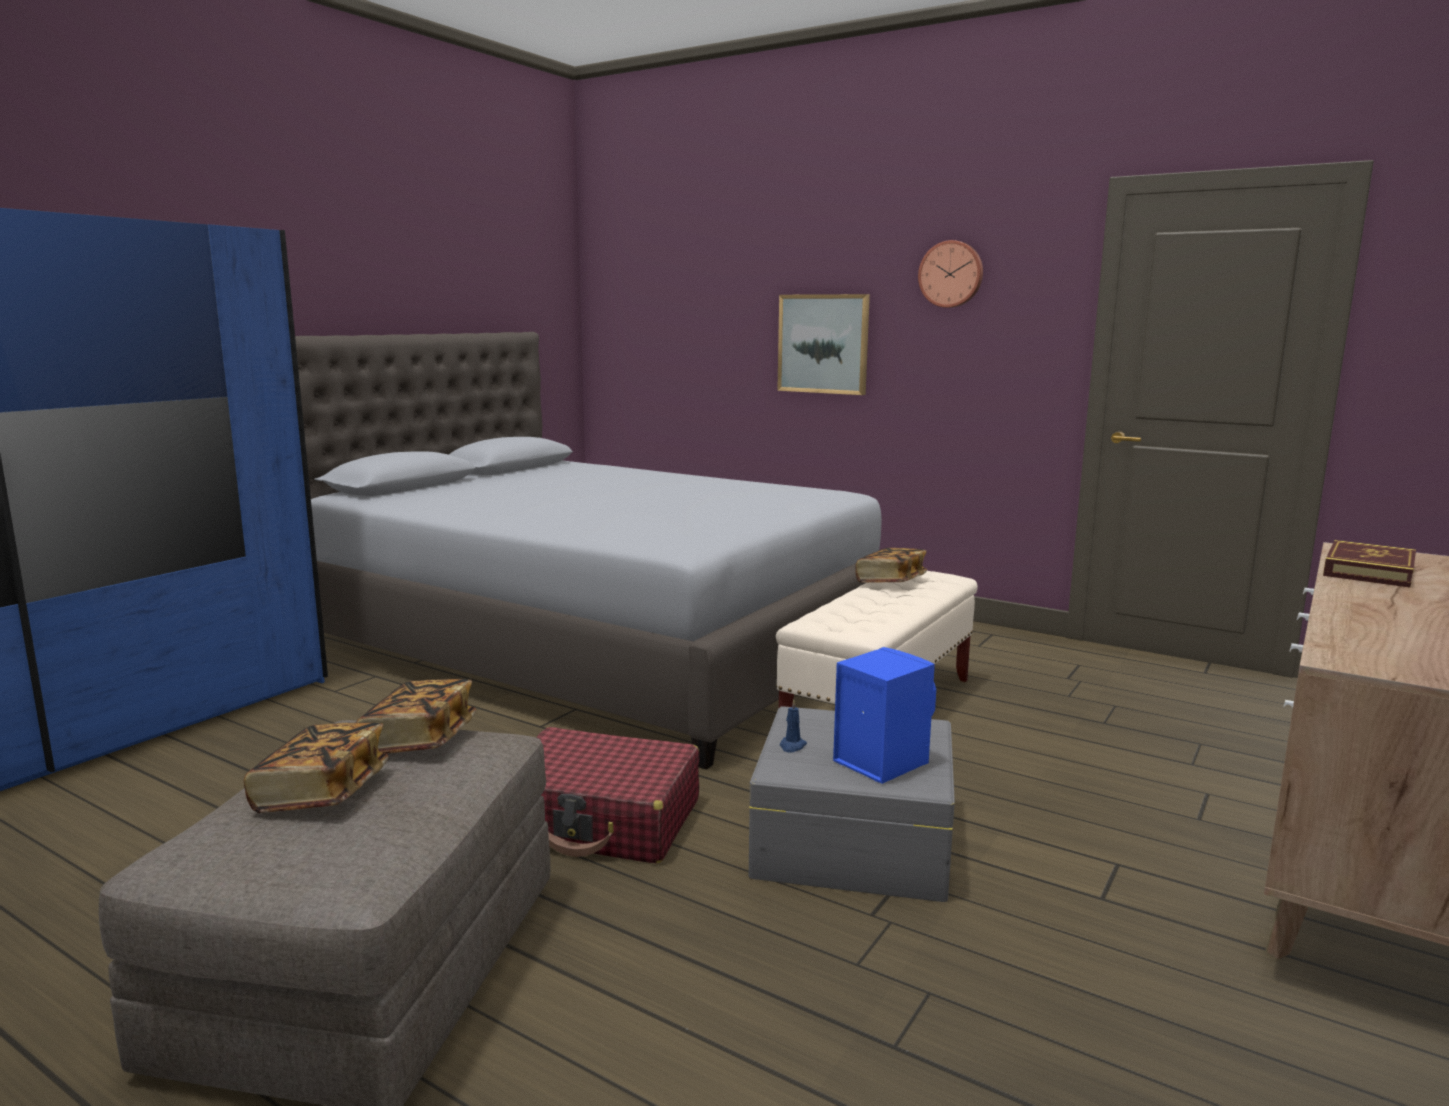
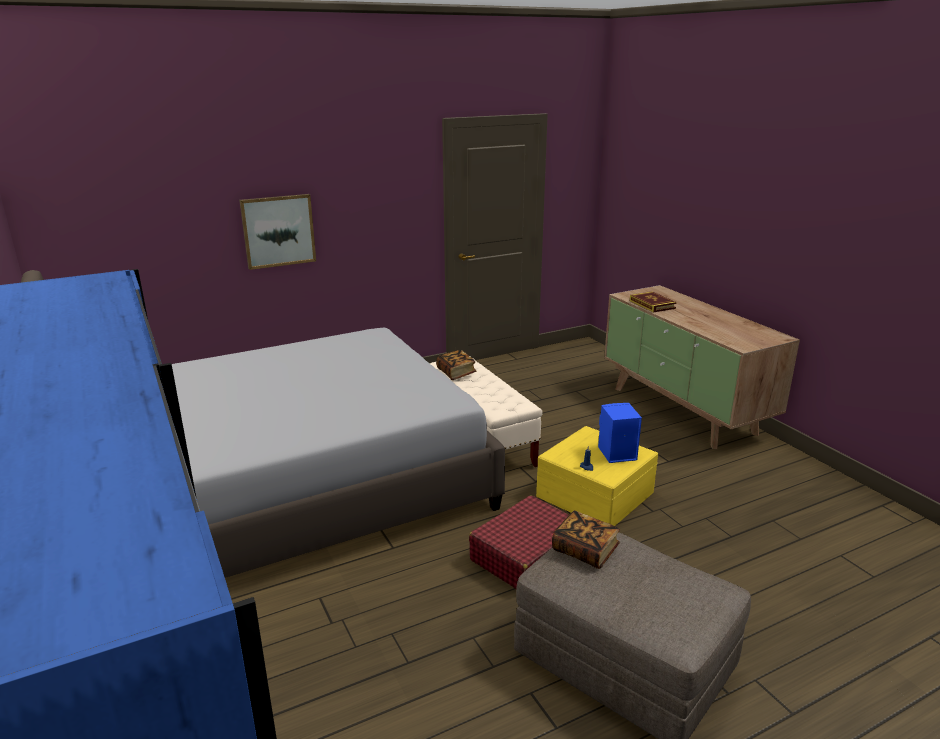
camera: 60 degrees left, 10 degrees up
book [244,722,389,813] -> none
grey storage box [749,706,955,902] -> yellow storage box [536,426,658,526]
wall clock [918,240,983,308] -> none

